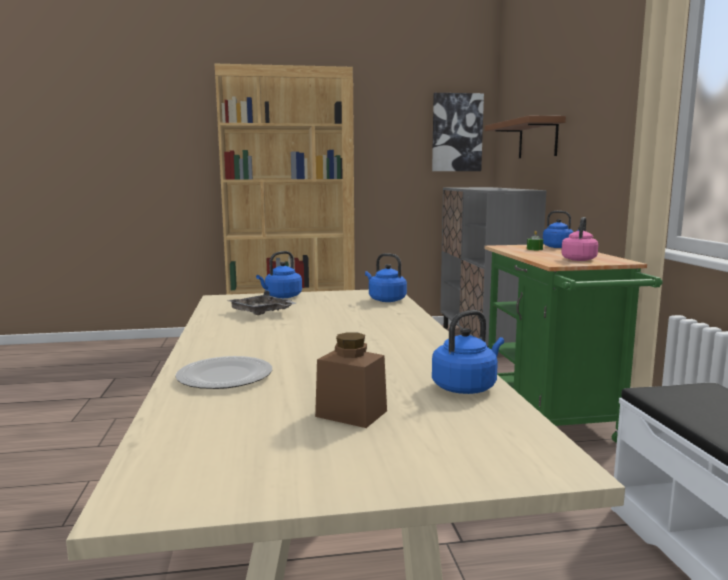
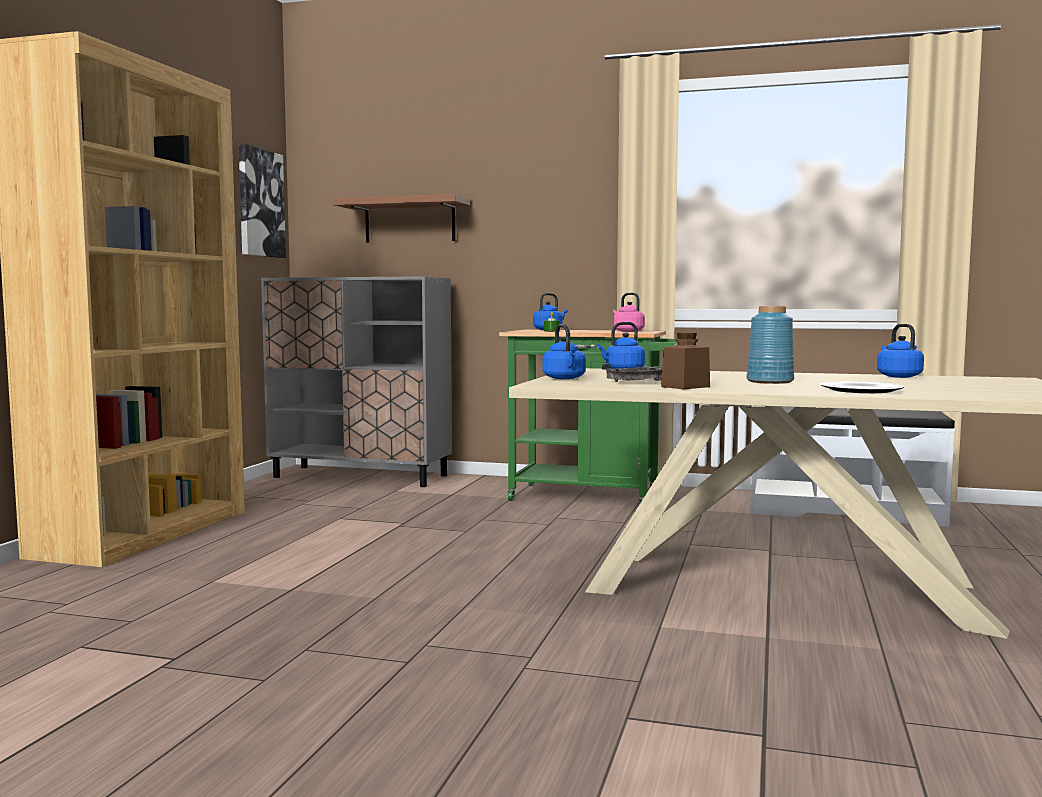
camera: 65 degrees left, 5 degrees down
brown jar [315,332,387,428] -> brown jar moved to [661,332,710,389]
none -> blue vase [746,306,794,384]

